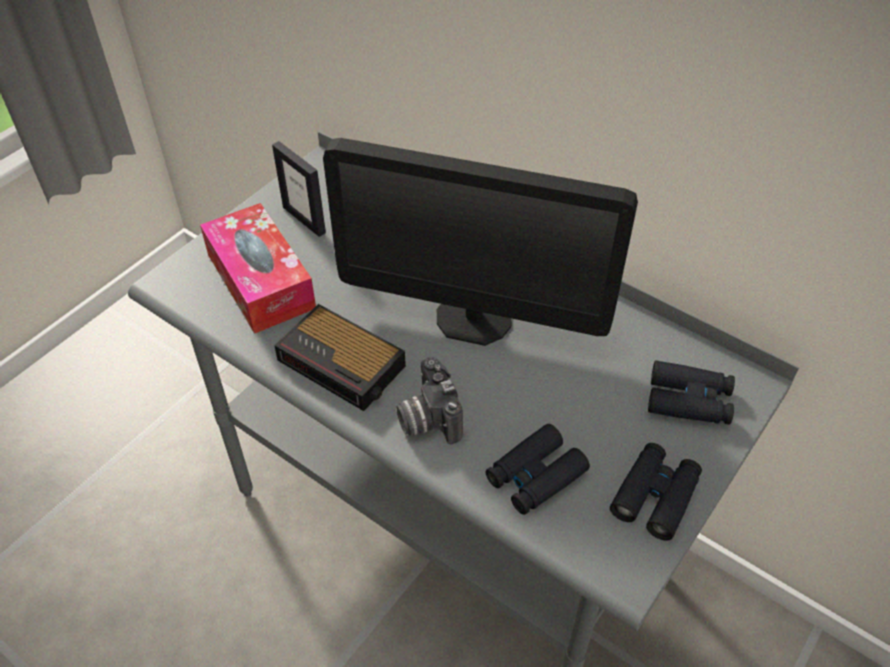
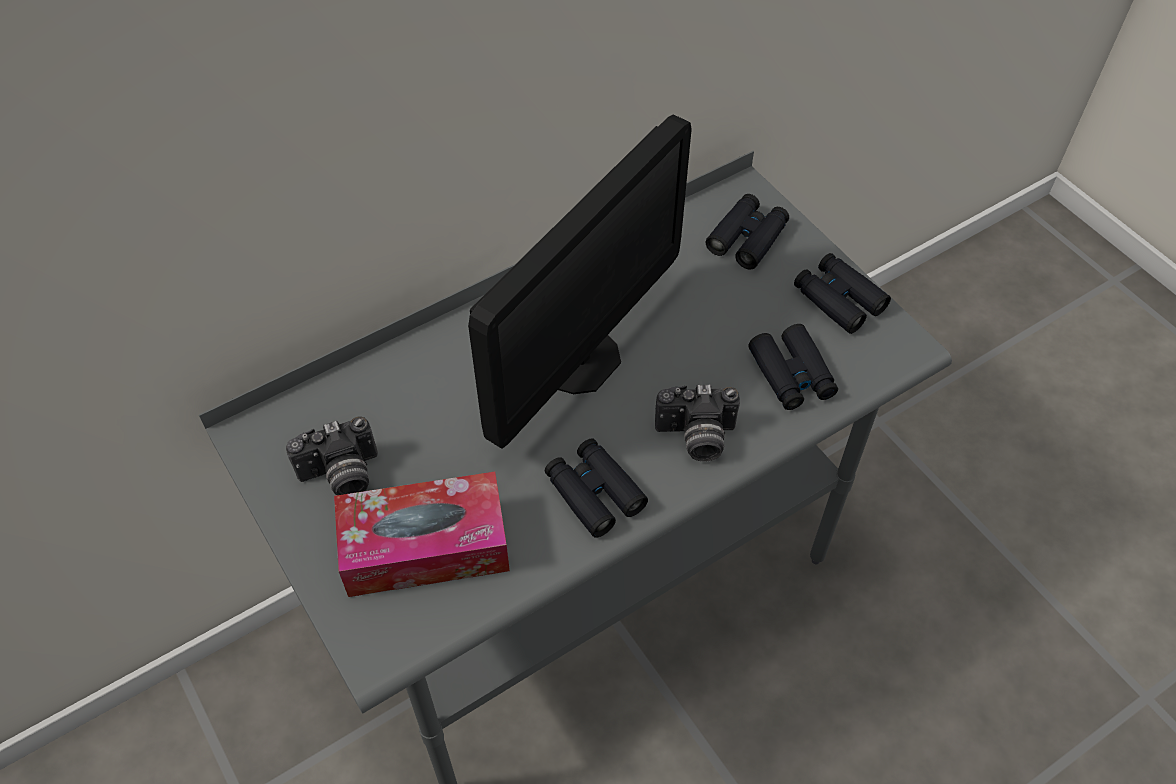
camera: 70 degrees left, 5 degrees up
picture frame [272,141,326,237] -> camera [286,416,378,495]
alarm clock [274,304,406,411] -> black binoculars [545,438,648,538]

